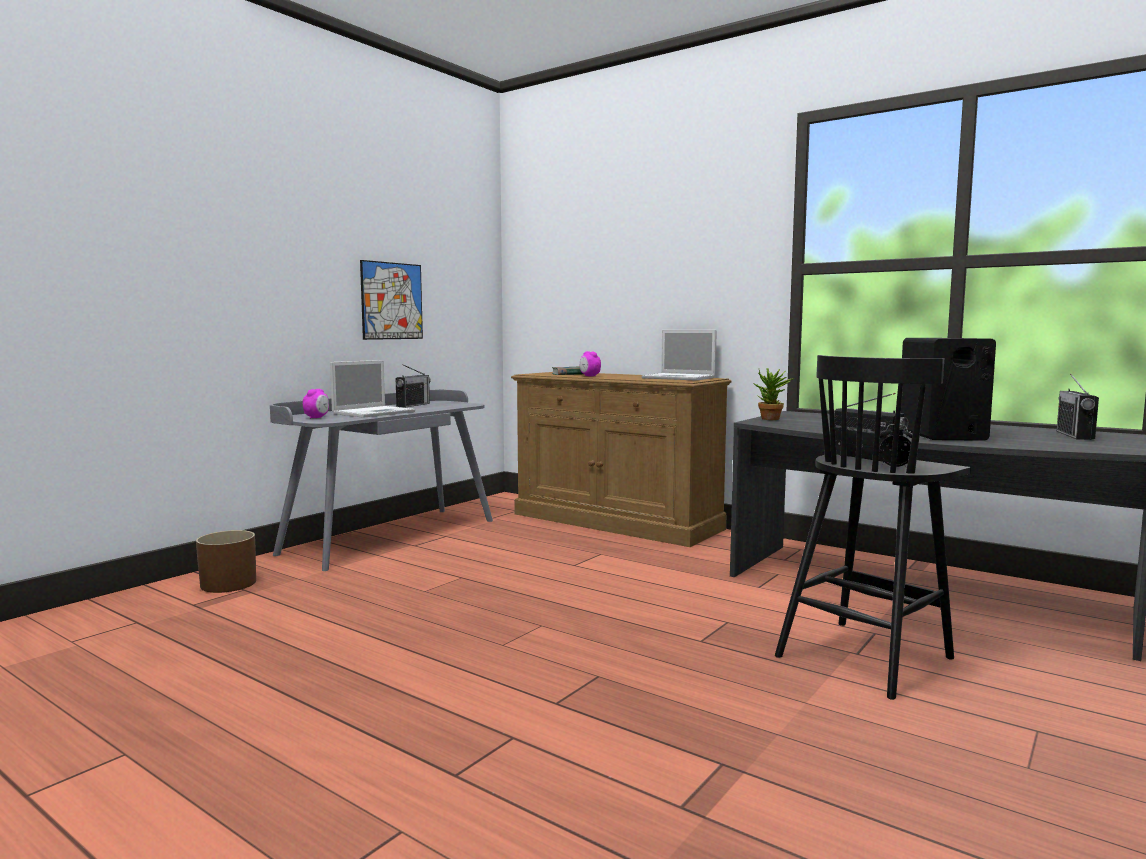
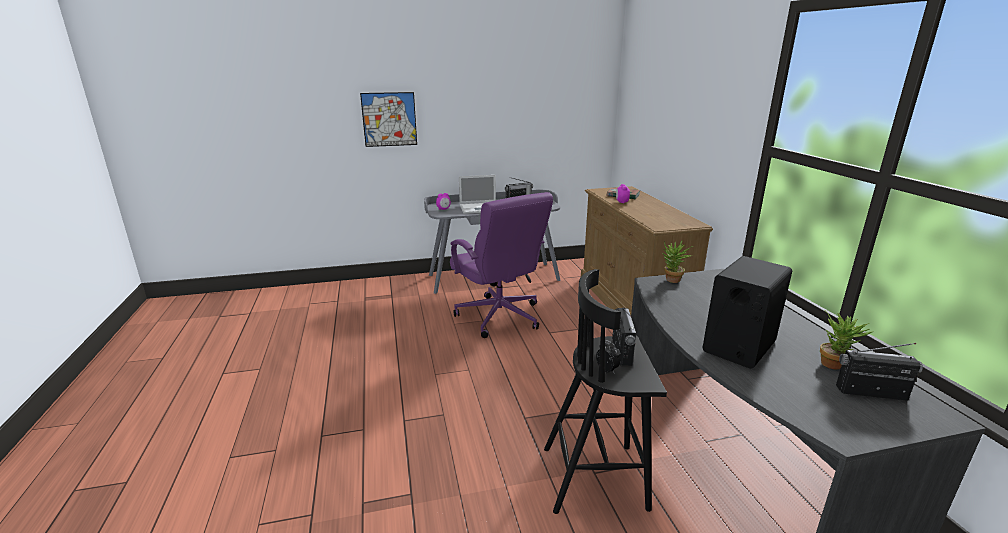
camera: 40 degrees right, 15 degrees up
brown planter [196,530,256,593] -> none
picture [360,260,423,340] -> picture moved to [360,92,417,147]
laptop [642,330,717,381] -> none
radio [1057,373,1099,440] -> radio turned 45 degrees clockwise [836,343,923,401]
none -> purple office chair [450,192,553,338]
none -> potted plant [820,311,873,369]

